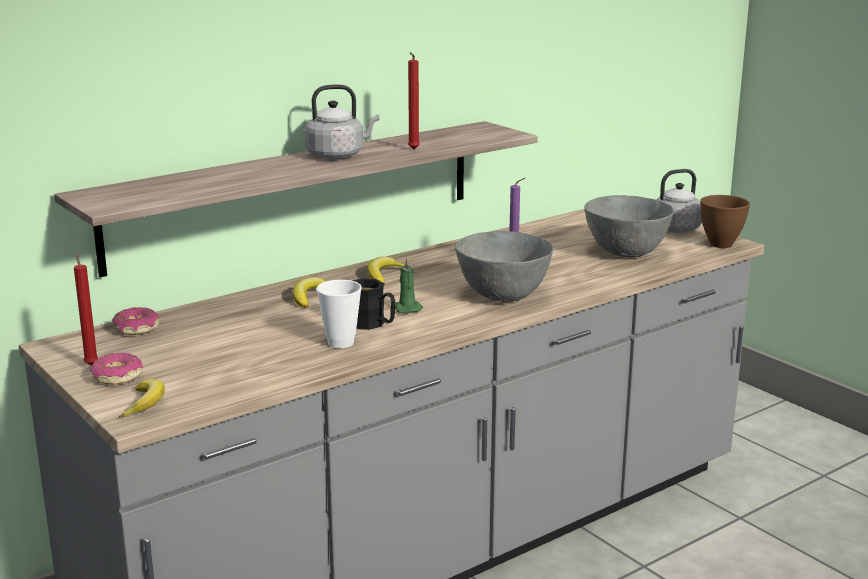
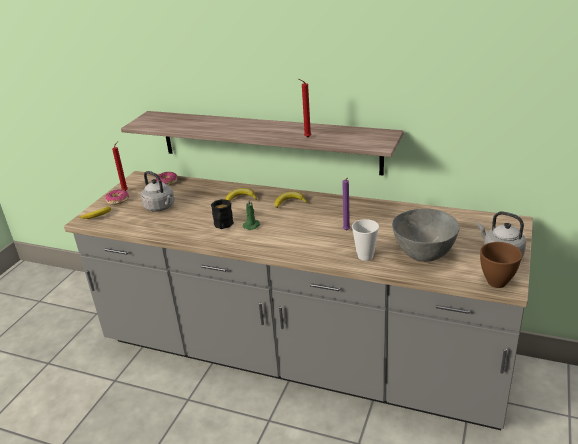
camera: 60 degrees right, 10 degrees up
grey kettle [305,85,380,159] -> grey kettle moved to [141,171,174,212]
cup [316,280,362,348] -> cup moved to [352,219,379,261]
grey bowl [455,231,553,302] -> none

